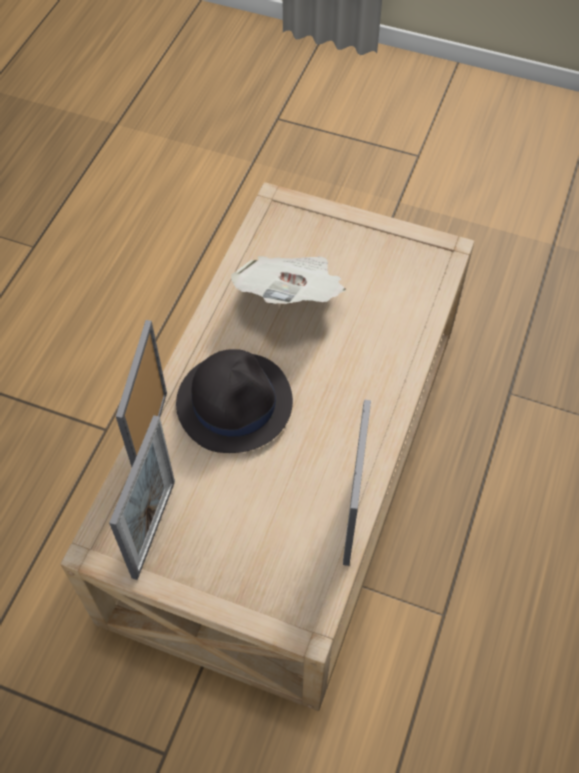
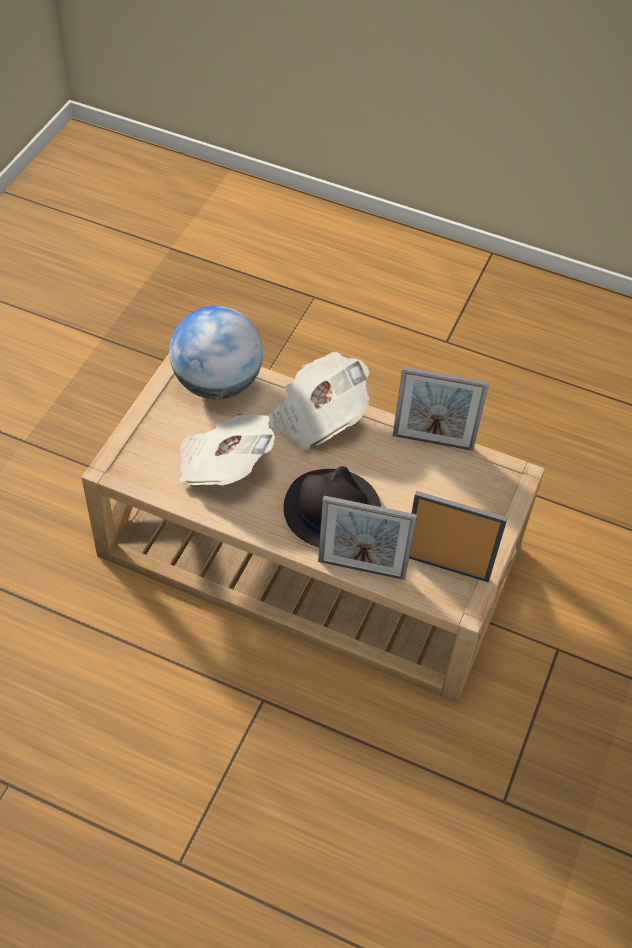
camera: 90 degrees left, 5 degrees down
none -> globe [169,306,263,400]
none -> newspaper [268,352,370,451]

